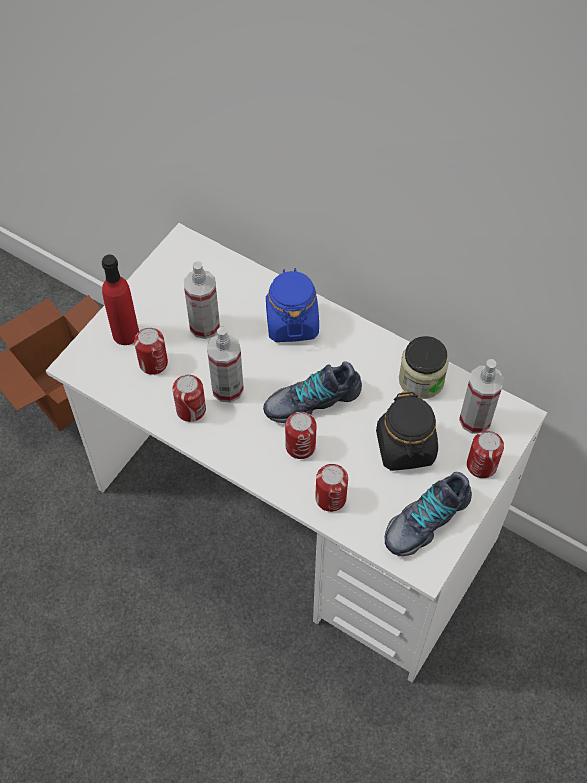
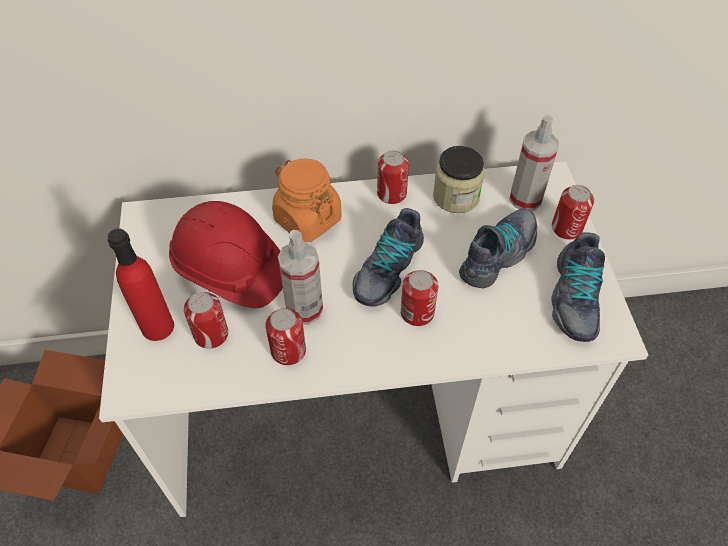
camera: 40 degrees left, 5 degrees down
spray bottle [184,261,220,339] -> red hard hat [169,201,283,308]
blue jar [266,268,319,342] -> orange jar [272,158,341,242]
can [315,464,348,512] -> can moved to [377,150,409,204]
black jar [376,391,438,471] -> shoe [459,208,537,288]

